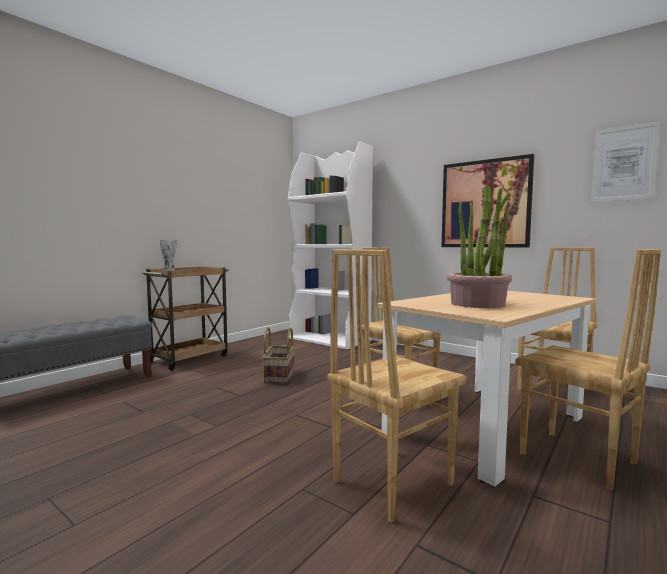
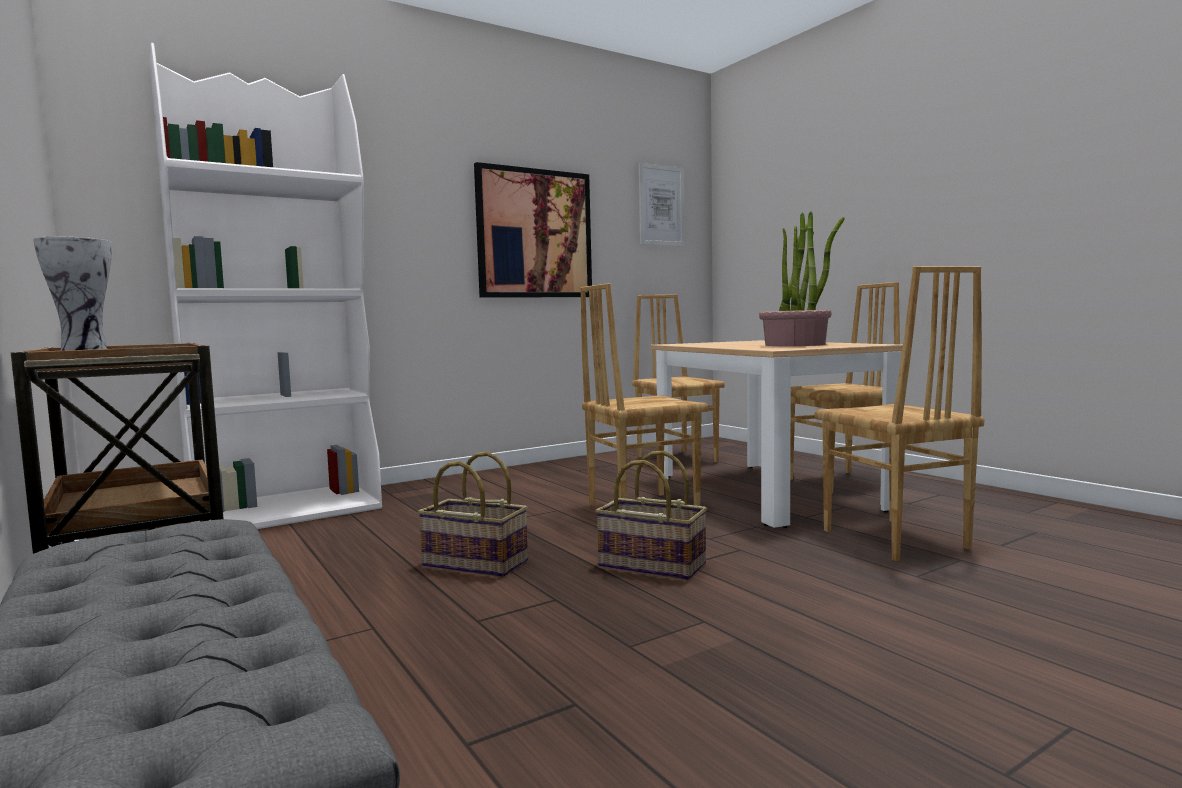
camera: 70 degrees left, 0 degrees up
none -> basket [595,451,707,580]

